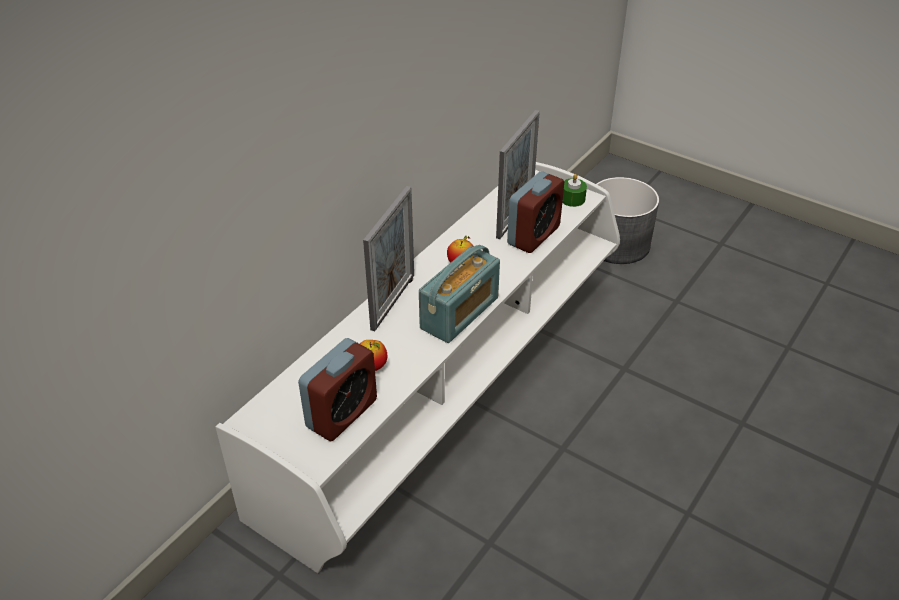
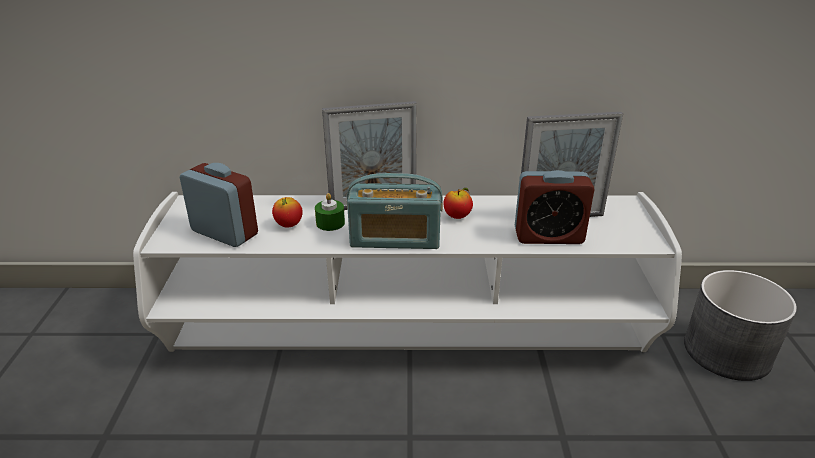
camera: 55 degrees right, 10 degrees down
alarm clock [298,338,377,441] -> alarm clock turned 150 degrees counterclockwise [180,163,258,247]
green candle [562,174,587,207] -> green candle moved to [315,193,345,231]

